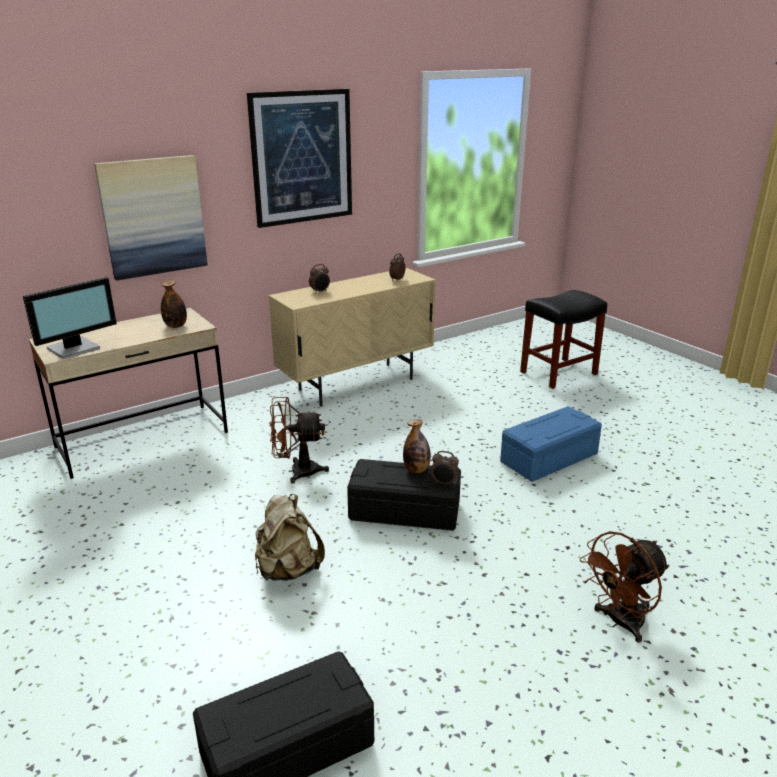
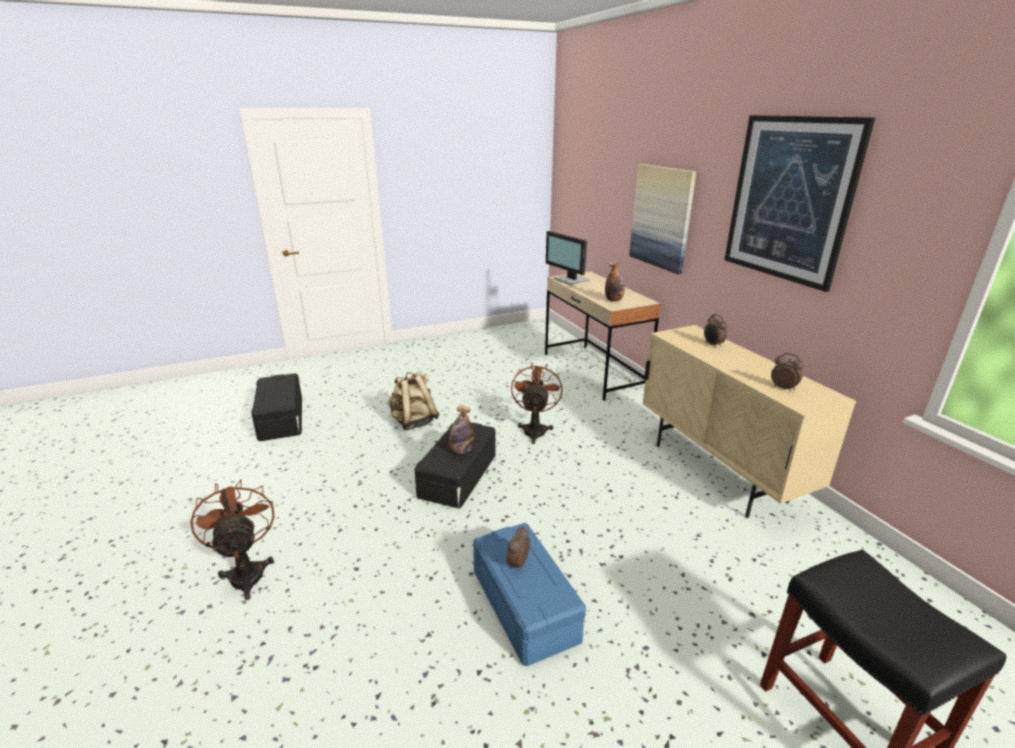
camera: 100 degrees right, 0 degrees up
alarm clock [431,451,459,486] -> alarm clock moved to [507,526,530,570]

